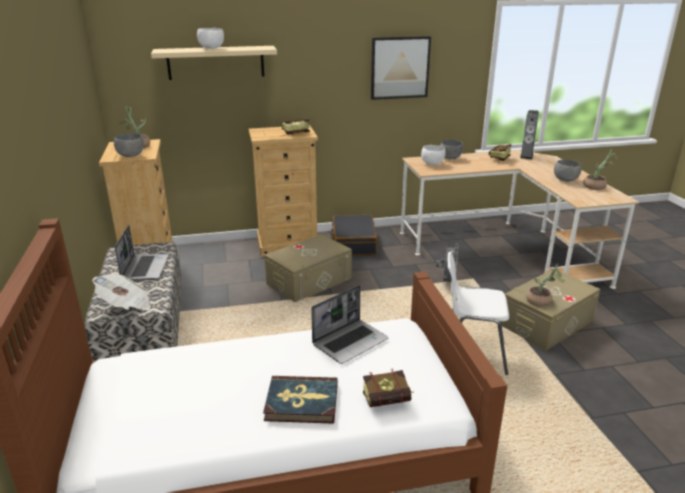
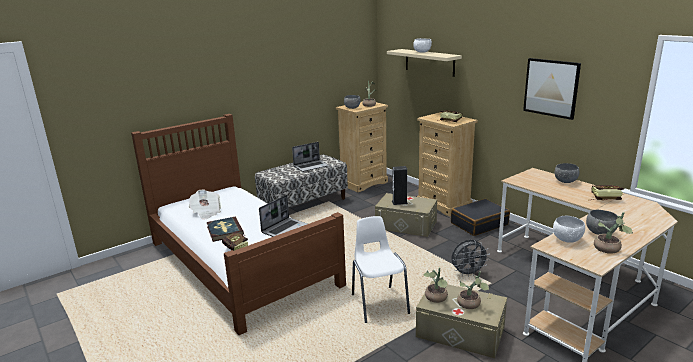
camera: 65 degrees right, 5 degrees down
newspaper [92,274,150,310] -> newspaper moved to [189,189,221,220]
laptop [311,285,389,364] -> laptop turned 75 degrees counterclockwise [259,195,307,237]
white bowl [421,145,445,165] -> white bowl moved to [553,216,585,243]
speaker [520,110,539,159] -> speaker moved to [392,166,408,205]
none -> potted plant [457,272,490,309]

